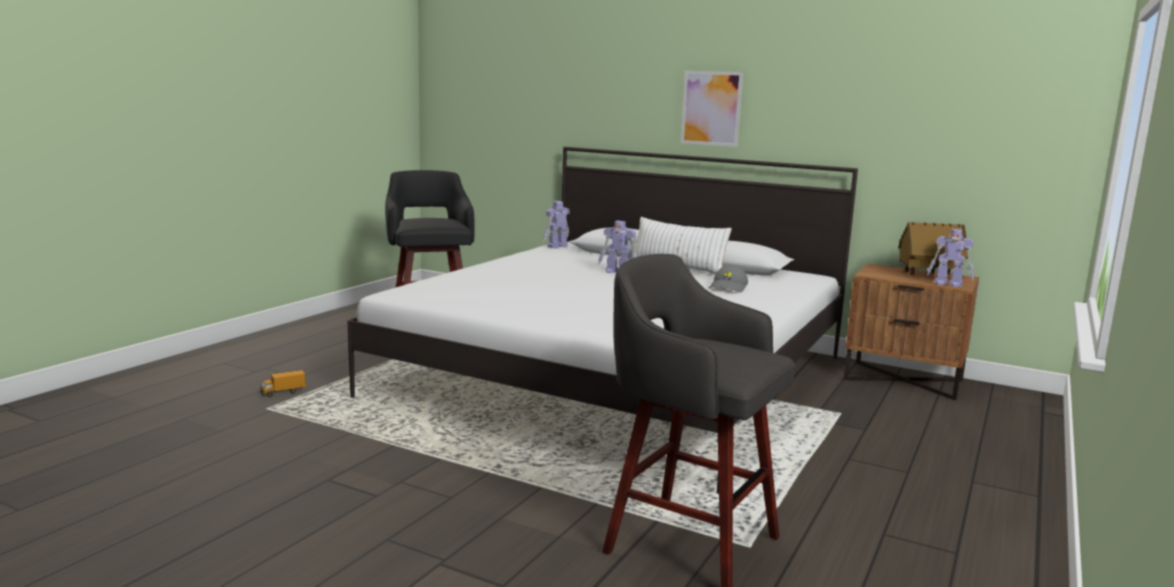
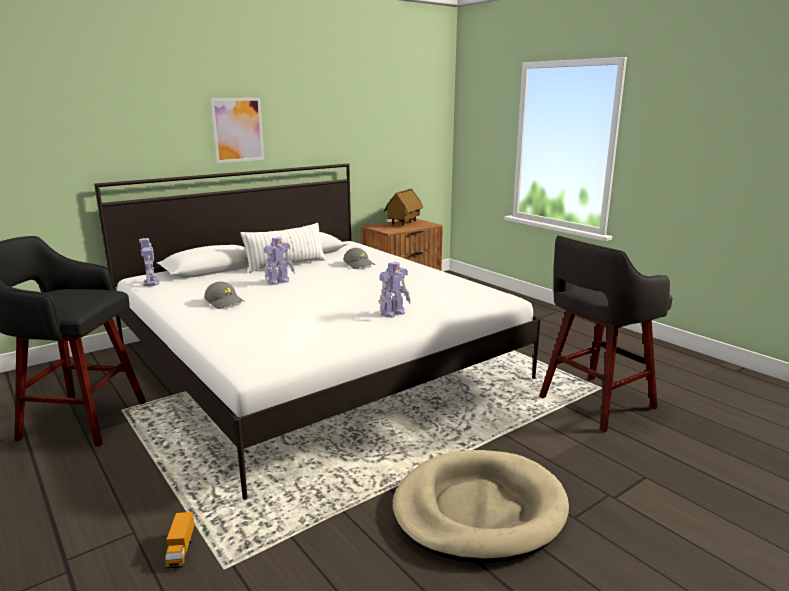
camera: 65 degrees left, 5 degrees up
toy robot [927,229,974,287] -> toy robot moved to [379,262,411,318]
none -> grey cap [204,281,245,309]
none -> beige dog bed [393,450,569,564]

